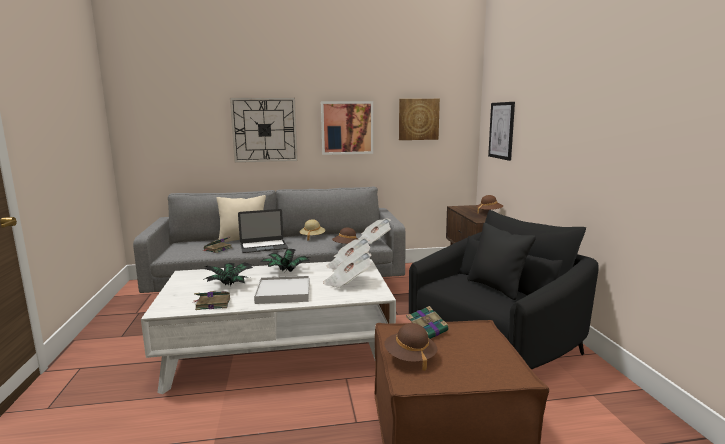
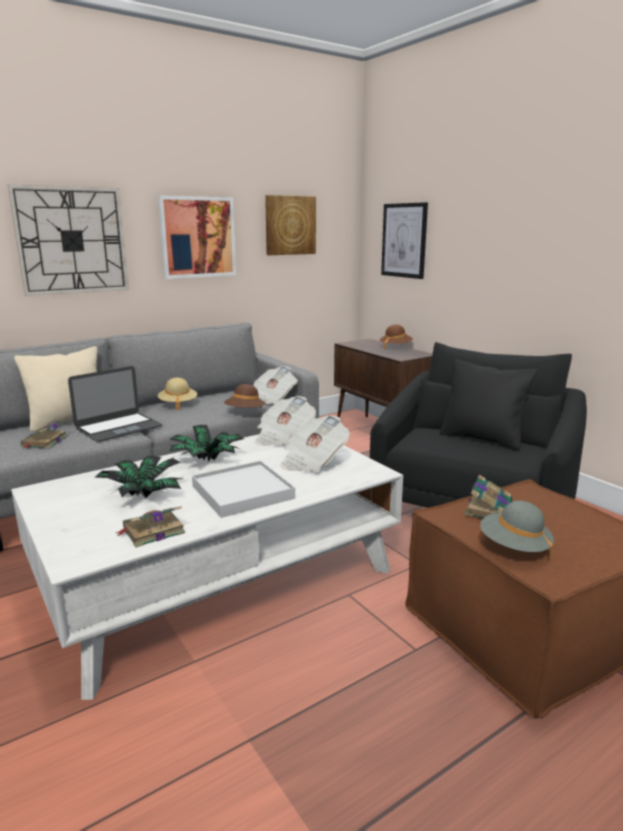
camera: 25 degrees left, 5 degrees up
brown hat [384,323,437,371] -> grey hat [480,501,554,560]

